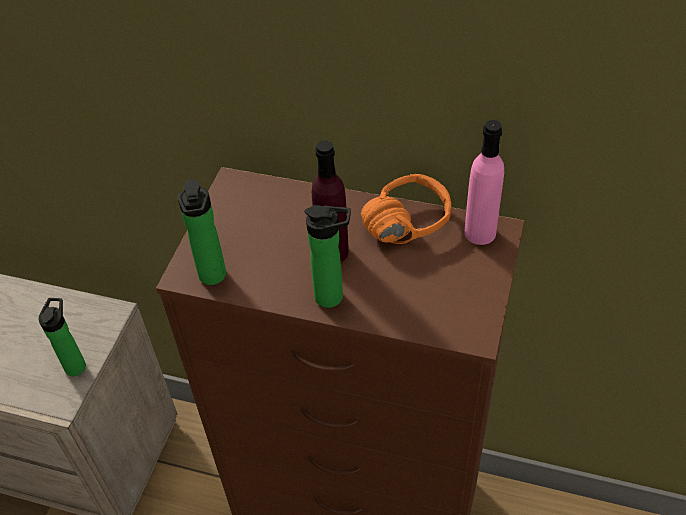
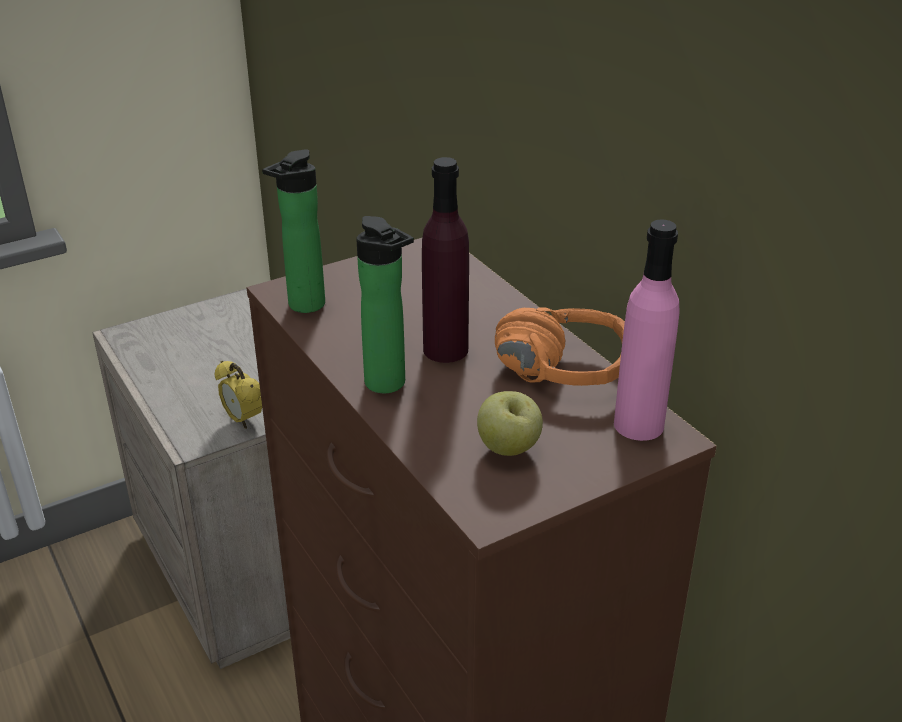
camera: 40 degrees right, 15 degrees down
bottle [39,298,86,376] -> alarm clock [215,361,262,429]
none -> apple [477,391,543,456]

